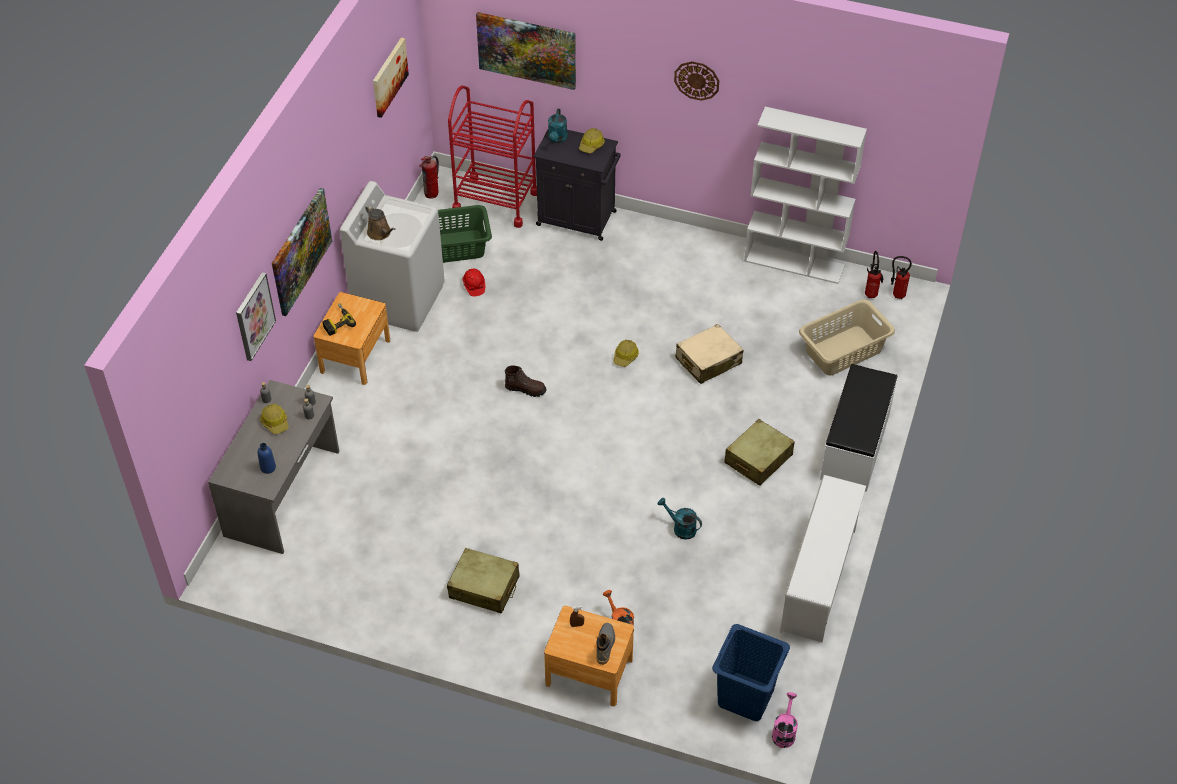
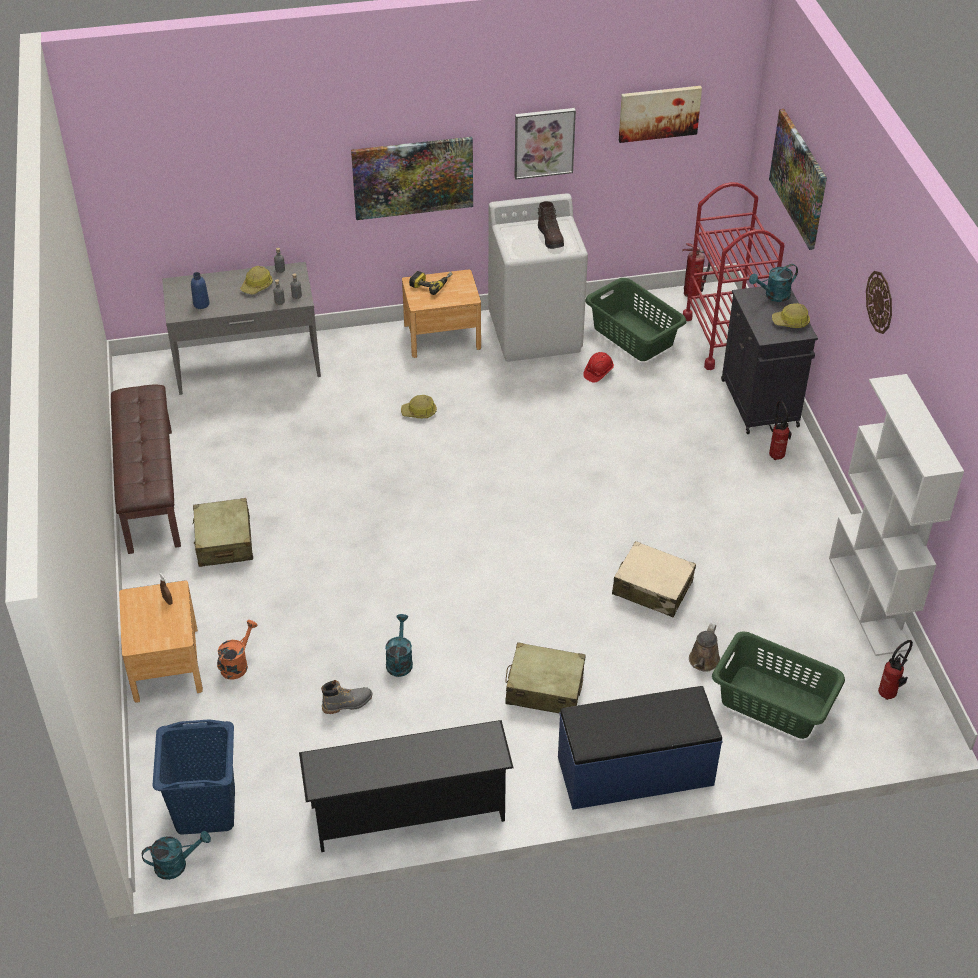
camera: 60 degrees right, 5 degrees down
picture [236,272,276,361] -> picture moved to [515,108,576,180]
brown watering can [365,205,395,240] -> brown watering can moved to [689,624,720,671]
brown boot [505,365,546,397] -> brown boot moved to [538,201,564,249]
grey boot [596,623,615,665] -> grey boot moved to [321,680,373,714]
hard hat [613,340,639,367] -> hard hat moved to [401,395,437,418]
pink watering can [772,692,798,748] -> turquoise watering can [142,831,211,880]
white shoe rack [780,475,866,642] -> black shoe rack [299,720,514,852]
beige laundry basket [799,300,895,375] -> green laundry basket [712,632,845,739]
white bench [820,364,897,492] -> blue bench [558,686,722,810]
fire extinguisher [891,256,912,299] -> fire extinguisher moved to [769,401,792,460]
none -> brown bench [111,384,181,554]

